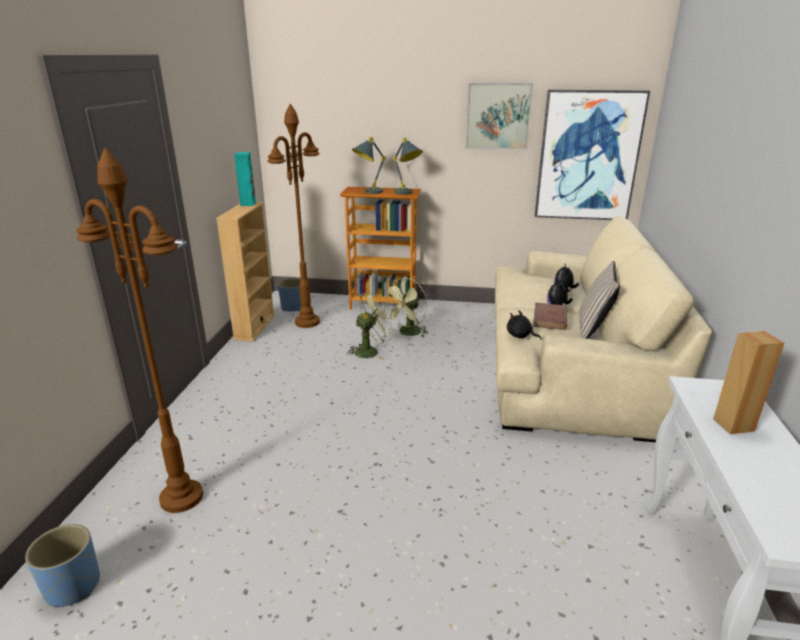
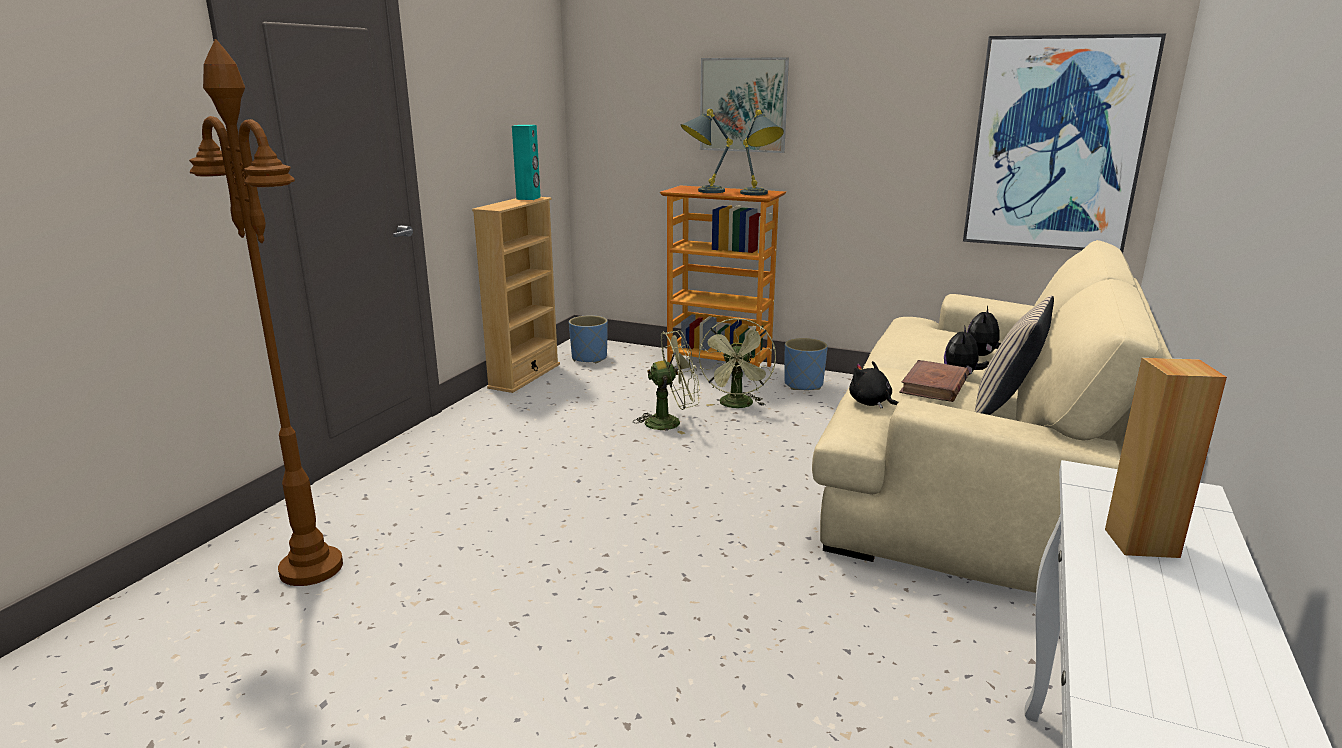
camera: 15 degrees right, 5 degrees down
blue planter [25,524,100,607] -> blue planter moved to [785,338,828,390]
brown floor lamp [267,104,320,328] -> none
green fan [382,278,428,337] -> green fan turned 45 degrees counterclockwise [699,318,776,408]
picture [466,83,533,150] -> picture moved to [700,57,789,153]

